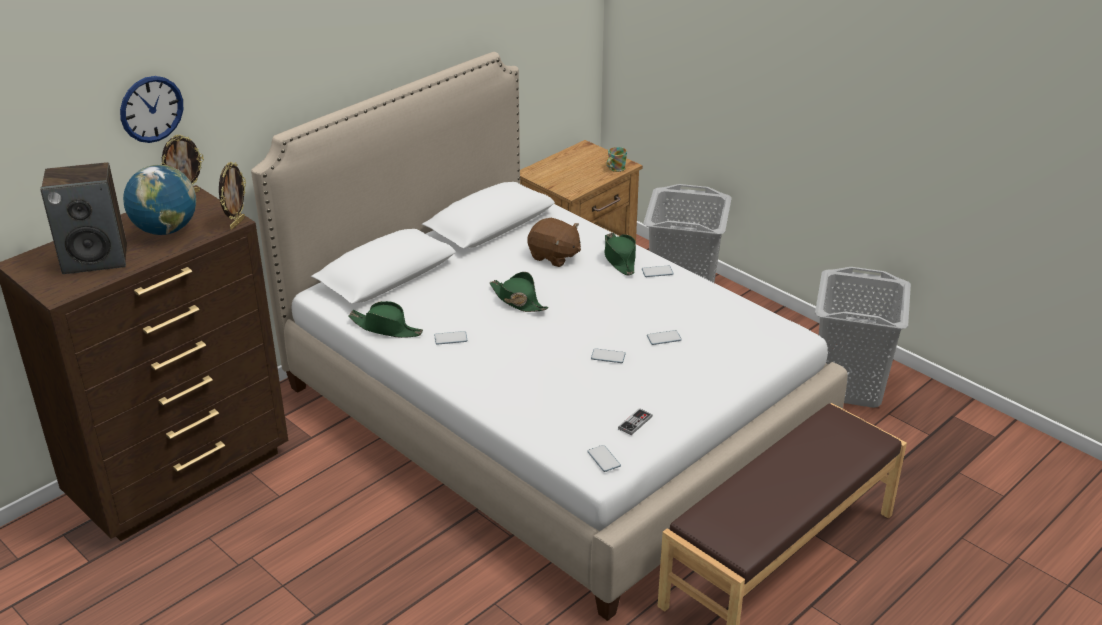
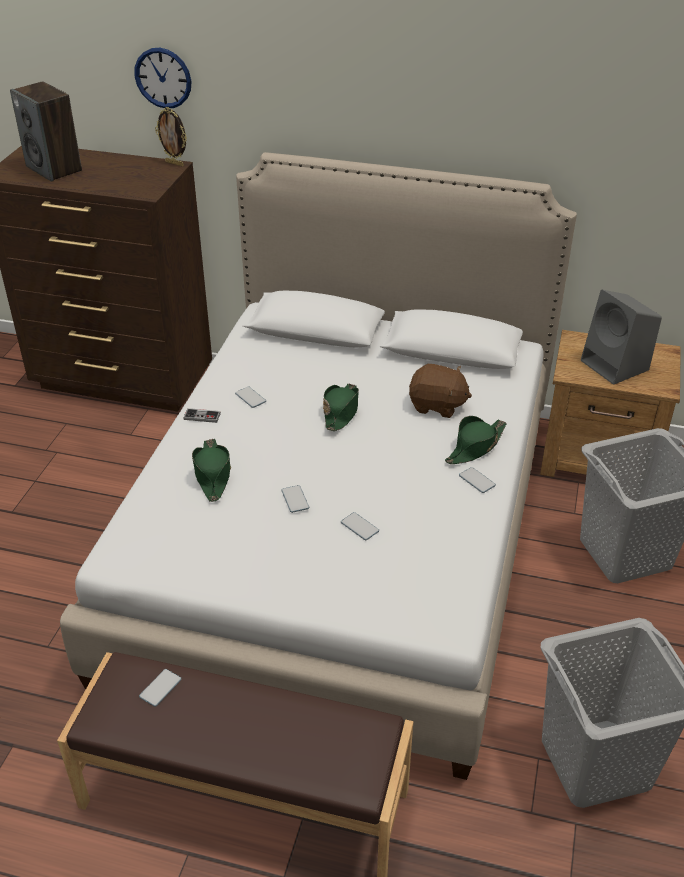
camera: 60 degrees right, 5 degrees up
globe [123,165,196,235] -> none
picture frame [219,162,246,230] -> none
green hat [348,301,423,338] -> green hat moved to [192,439,231,502]
brown plush toy [527,218,581,267] -> brown plush toy turned 75 degrees counterclockwise [409,364,472,418]
phone [587,445,621,472] -> phone moved to [139,669,182,707]
mug [607,147,627,172] -> none
game controller [618,408,653,435] -> game controller moved to [183,408,221,423]
none -> grey speaker [581,290,662,385]

